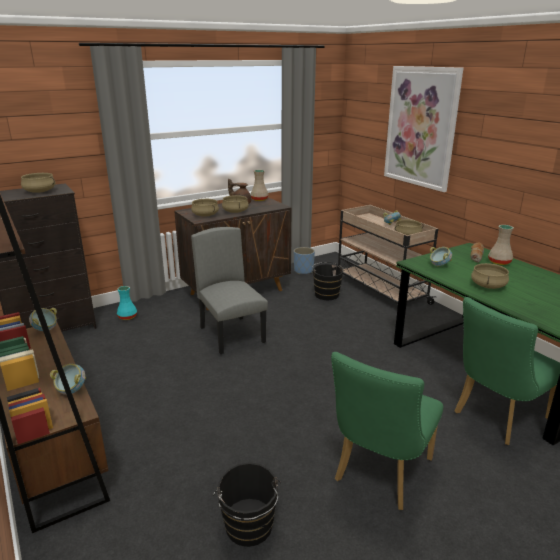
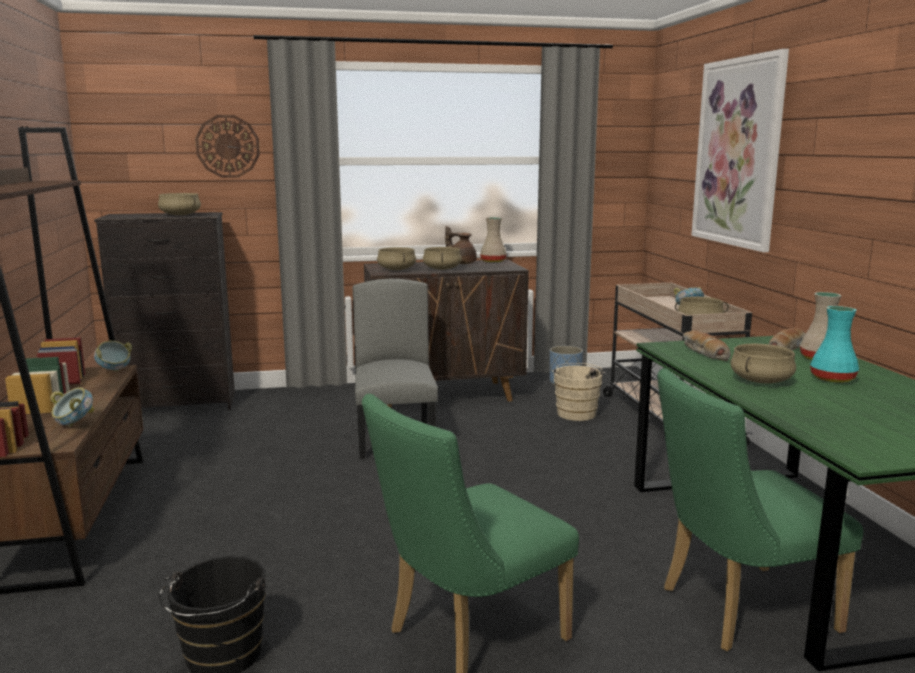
camera: 20 degrees right, 10 degrees down
turquoise vase [117,286,137,320] -> turquoise vase moved to [810,306,859,383]
black bucket [312,262,344,300] -> beige bucket [552,363,606,421]
bowl [430,247,452,267] -> bread [683,330,731,361]
none -> wall clock [195,115,260,178]

